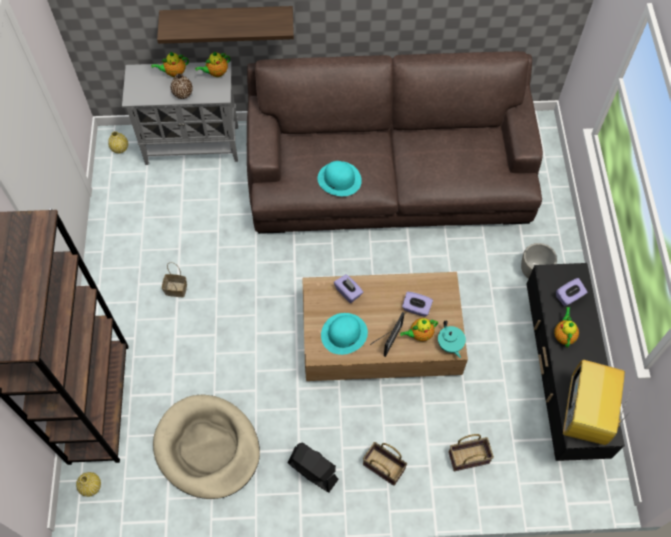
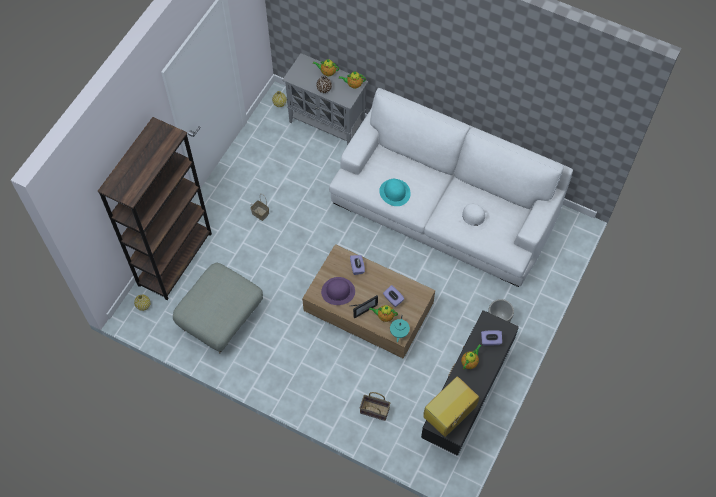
camera: 30 degrees right, 0 degrees up
beige dog bed [153,394,260,499] -> grey ottoman [173,262,263,354]
shelf [157,6,294,44] -> none
brown sofa [247,51,543,234] -> white sofa [329,88,573,287]
black fan [288,442,339,492] -> none
turquoise hat [321,313,368,355] -> purple hat [321,277,355,305]
basket [363,442,407,486] -> none
none -> white hat [457,203,490,230]

